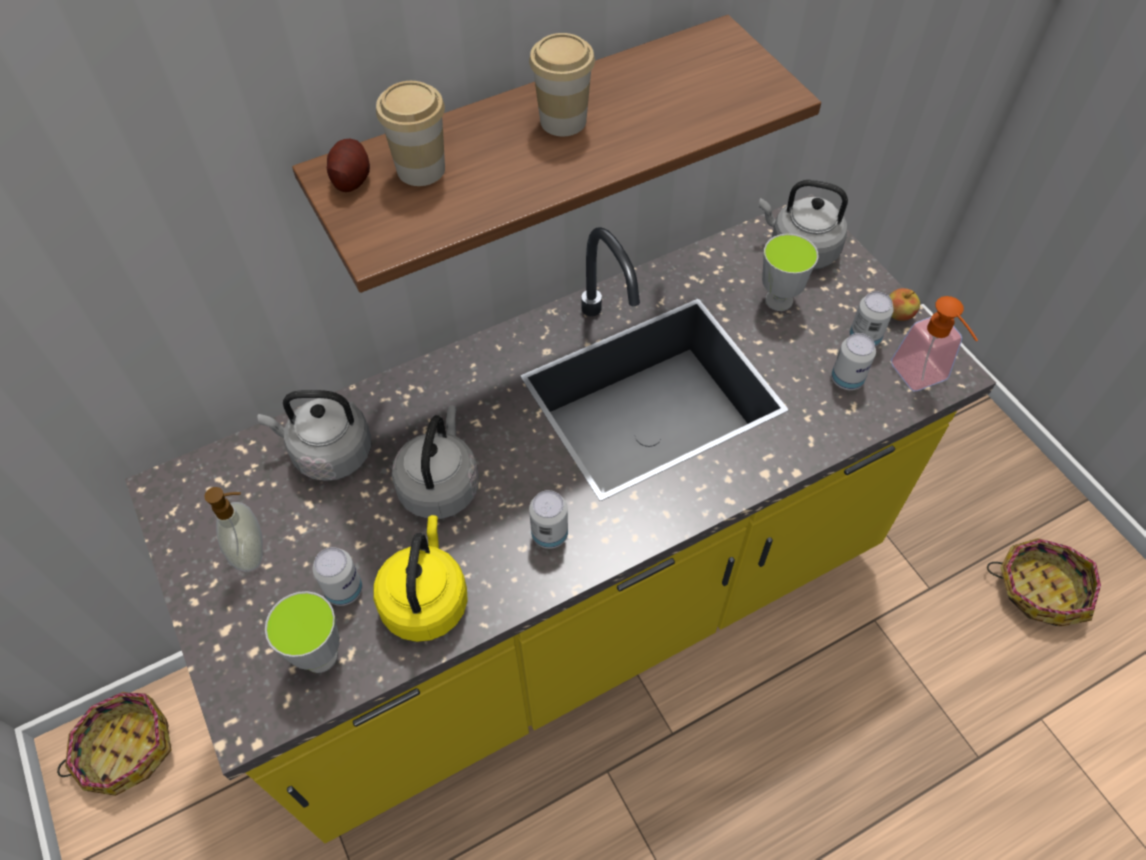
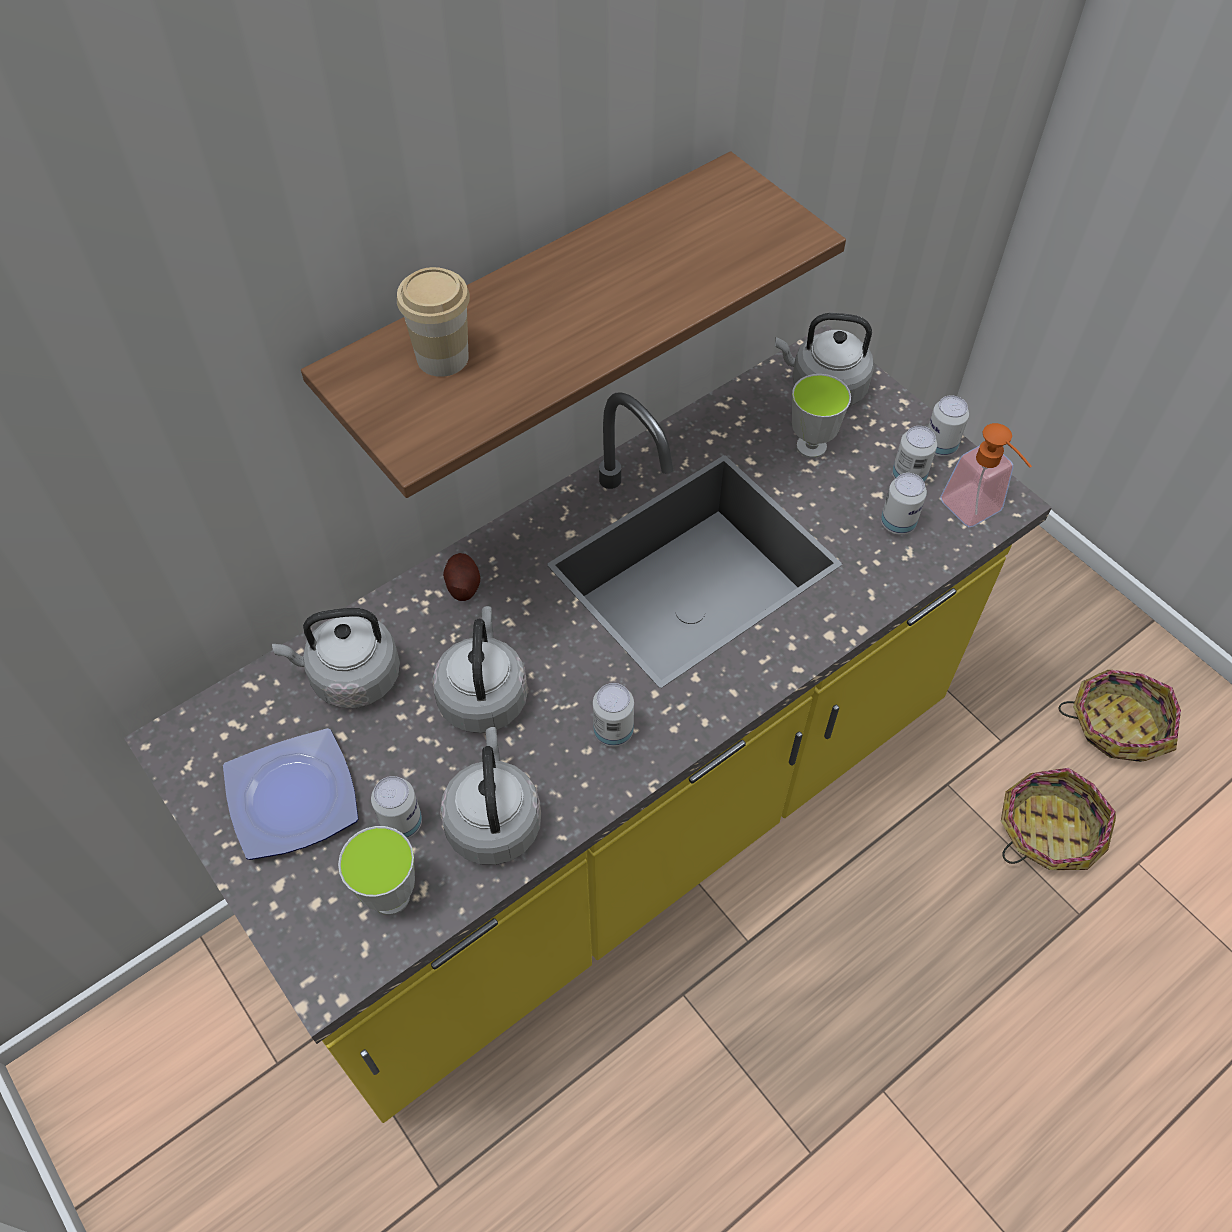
camera: 10 degrees left, 0 degrees up
basket [57,692,171,796] -> basket moved to [1001,768,1116,870]
soap dispenser [204,487,263,572] -> plate [223,728,358,860]
potato [327,139,370,192] -> potato moved to [443,553,480,601]
yellow kettle [373,515,468,642] -> grey kettle [440,727,541,865]
cup [529,33,595,136] -> none
apple [889,288,920,321] -> can [928,395,969,457]

